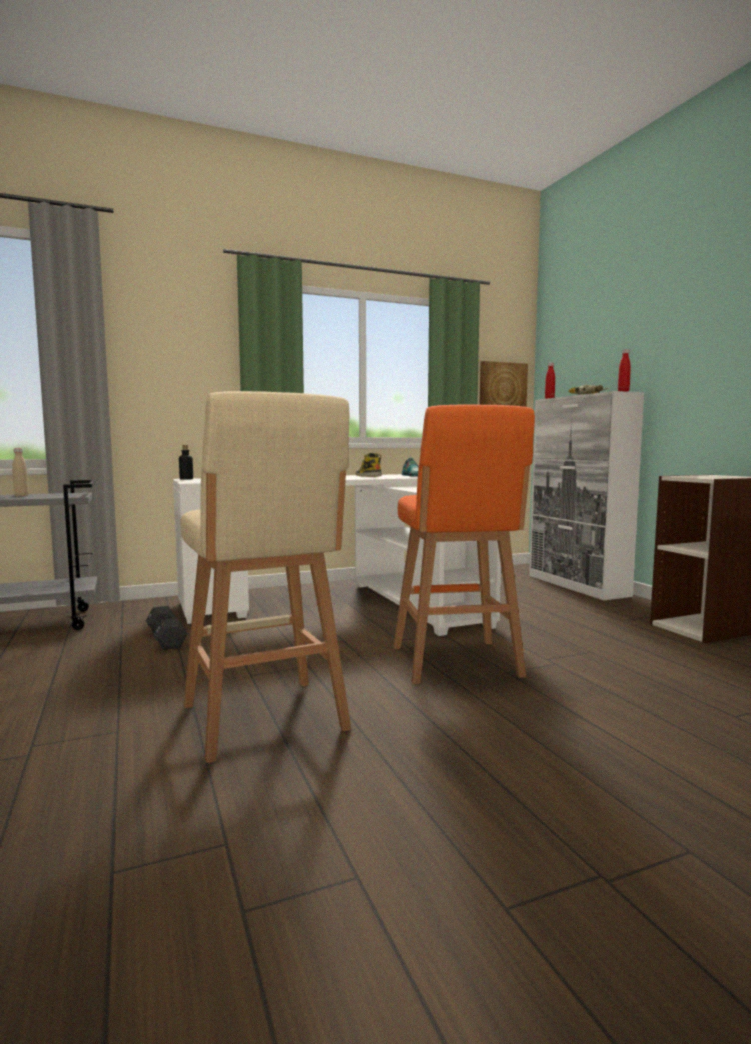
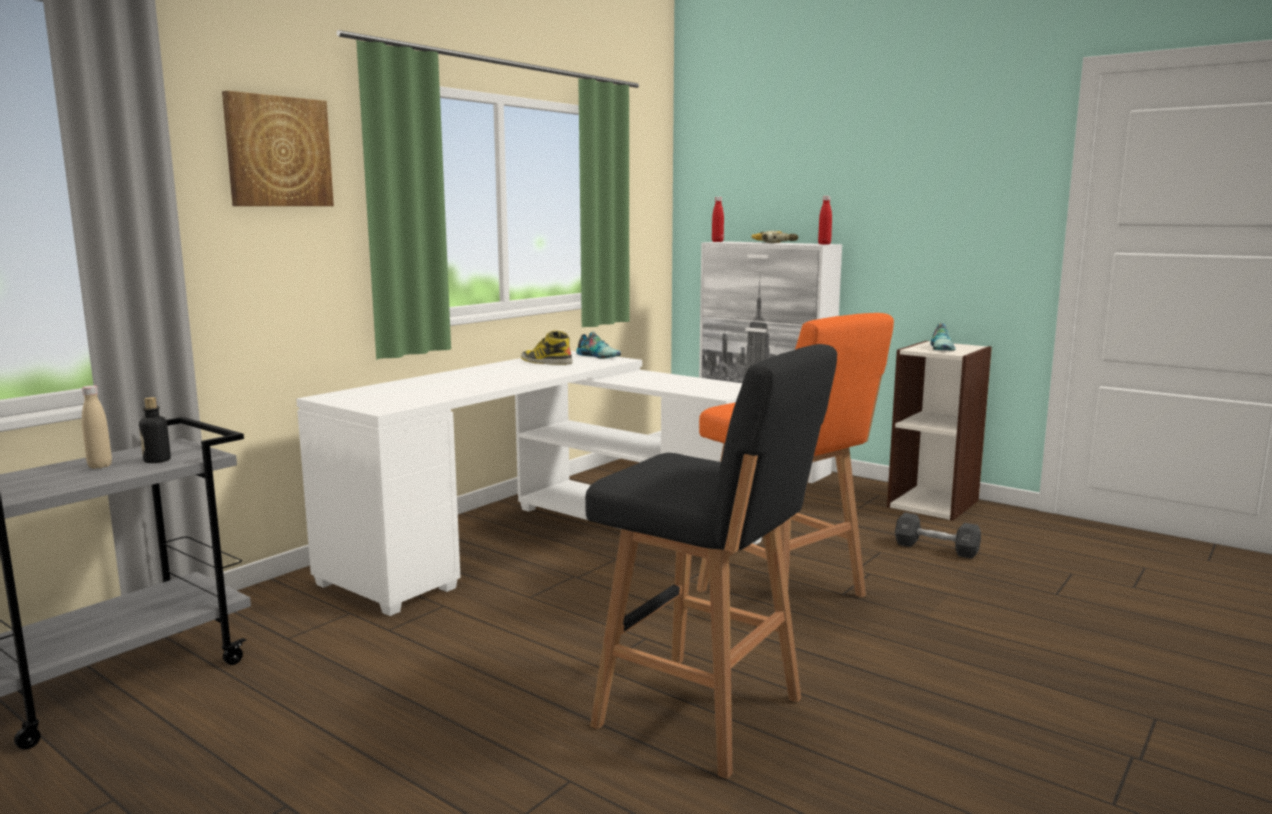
camera: 30 degrees left, 5 degrees up
black dumbbell [146,606,188,650] -> black dumbbell moved to [895,512,981,559]
bottle [179,445,193,480] -> bottle moved to [139,397,171,463]
beige stool [181,391,351,763] -> black stool [585,344,837,779]
picture [479,361,528,407] -> picture moved to [222,91,334,206]
none -> shoe [931,323,955,351]

